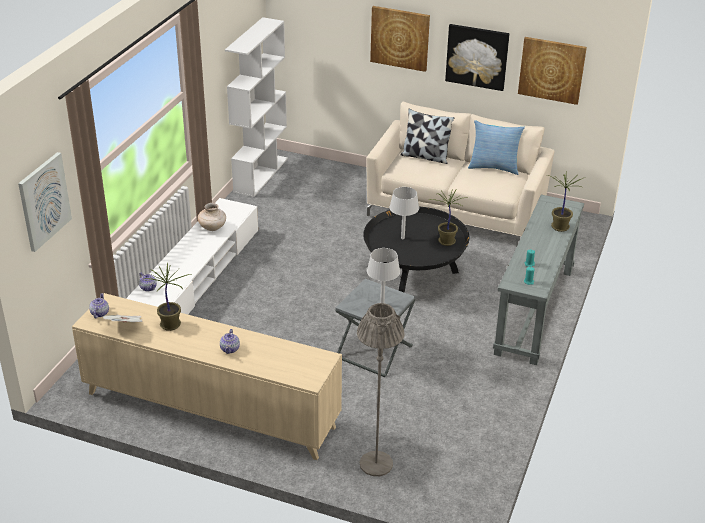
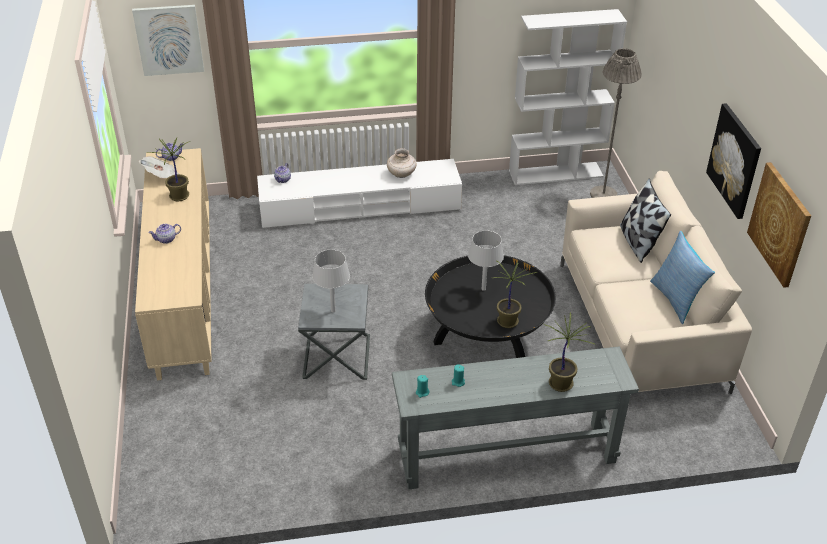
camera: 60 degrees right, 5 degrees up
grey floor lamp [357,303,404,476] -> grey floor lamp moved to [590,48,642,198]
picture [370,6,430,72] -> none

